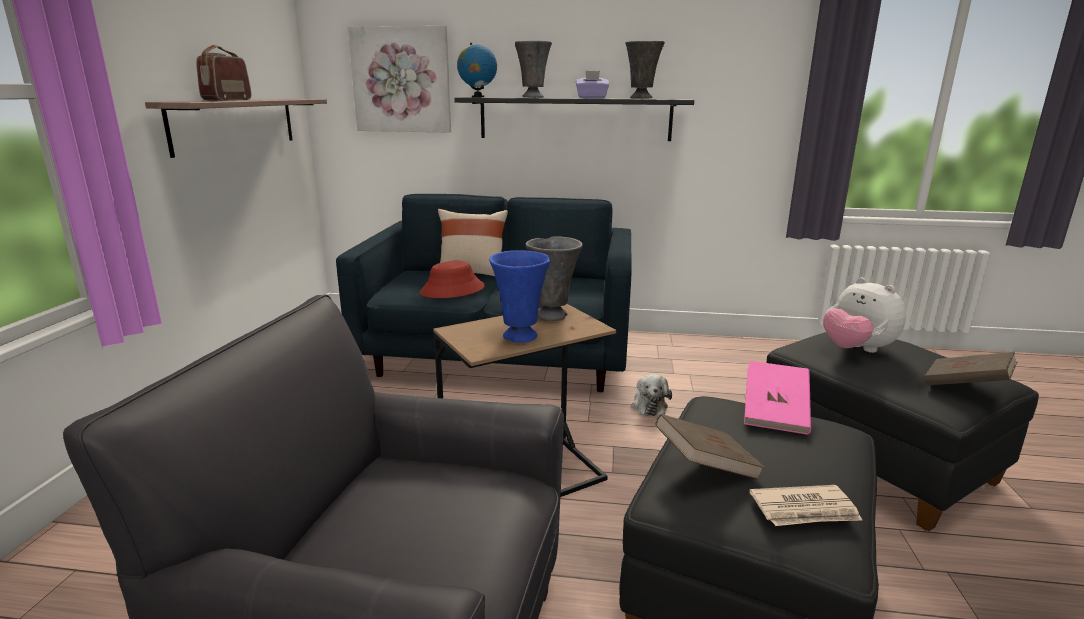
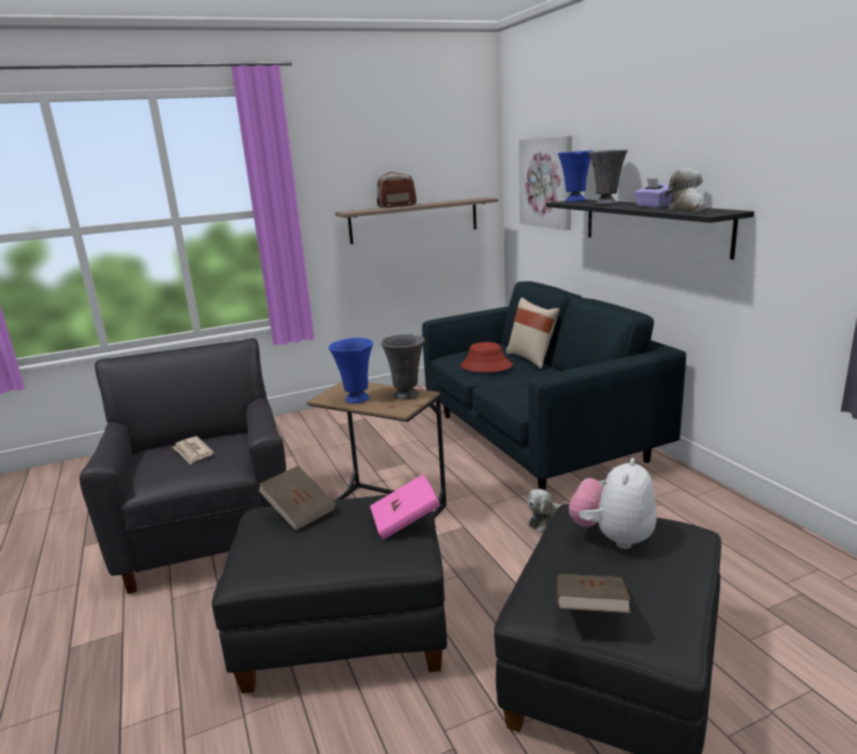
camera: 60 degrees right, 0 degrees up
globe [457,43,497,97] -> blue vase [558,150,594,202]
grey vase [625,41,665,99] -> plush toy [665,168,706,212]
newspaper [749,485,863,526] -> newspaper moved to [172,436,214,465]

